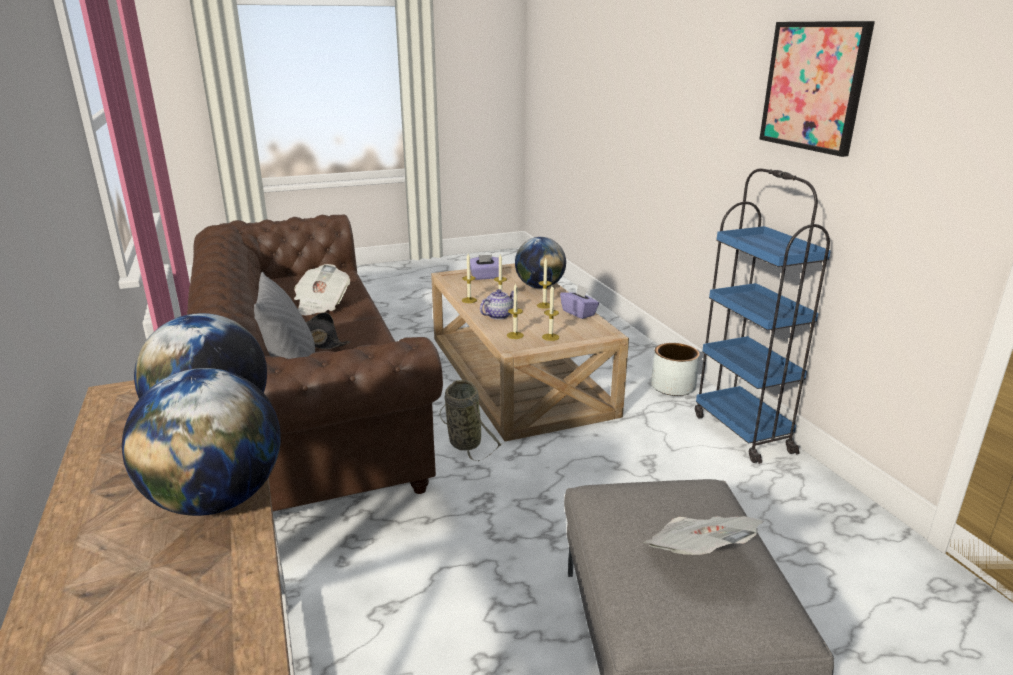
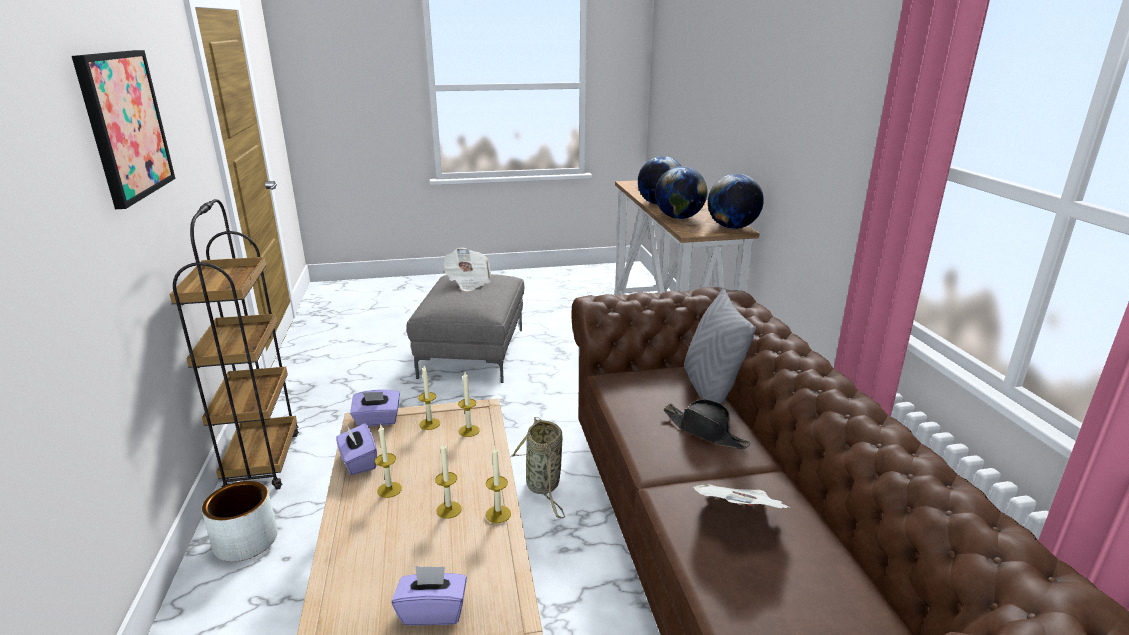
camera: 170 degrees left, 0 degrees up
teapot [480,289,514,320] -> none
globe [515,237,566,289] -> globe moved to [708,174,764,229]
blue cart [695,169,831,464] -> brown cart [169,199,299,489]
none -> purple tissue box [350,390,400,426]

